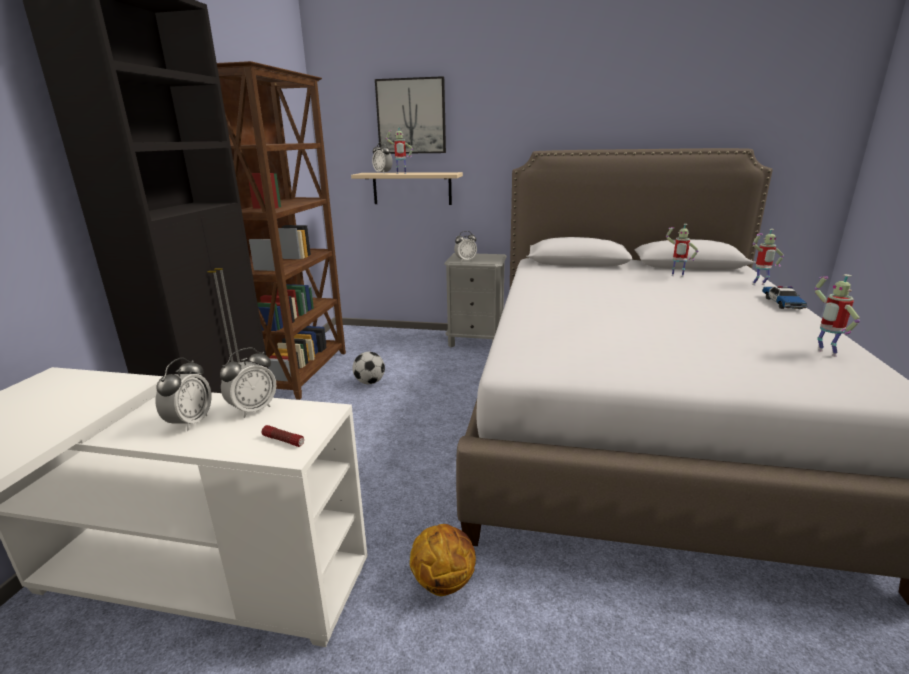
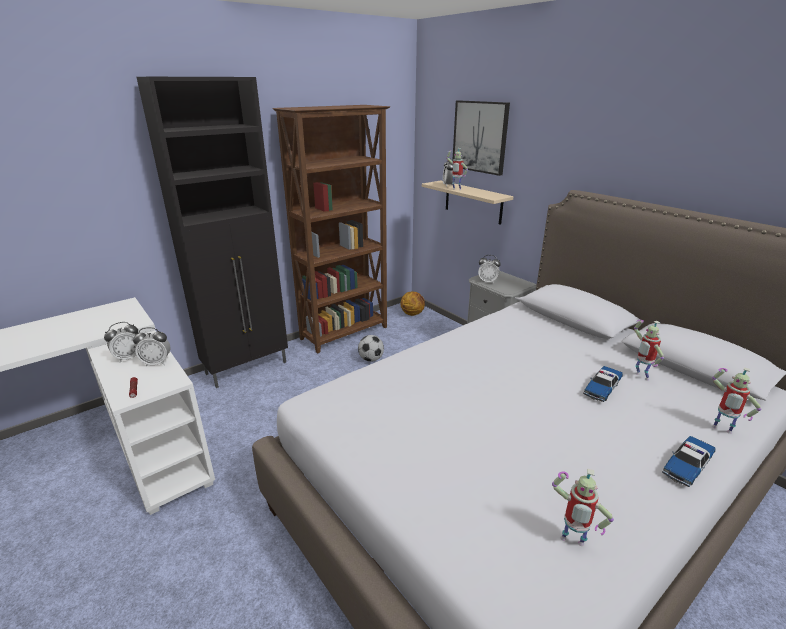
camera: 40 degrees right, 5 degrees up
basketball [410,524,476,596] -> basketball moved to [400,291,425,316]
toy robot [814,274,860,357] -> toy robot turned 90 degrees counterclockwise [552,469,614,546]
none -> toy car [583,366,623,402]

